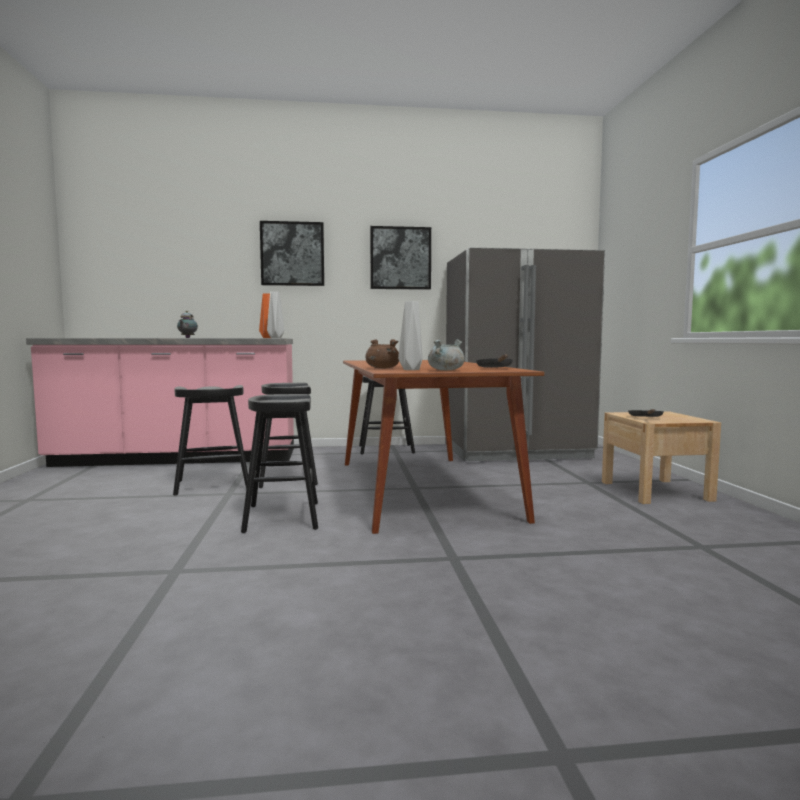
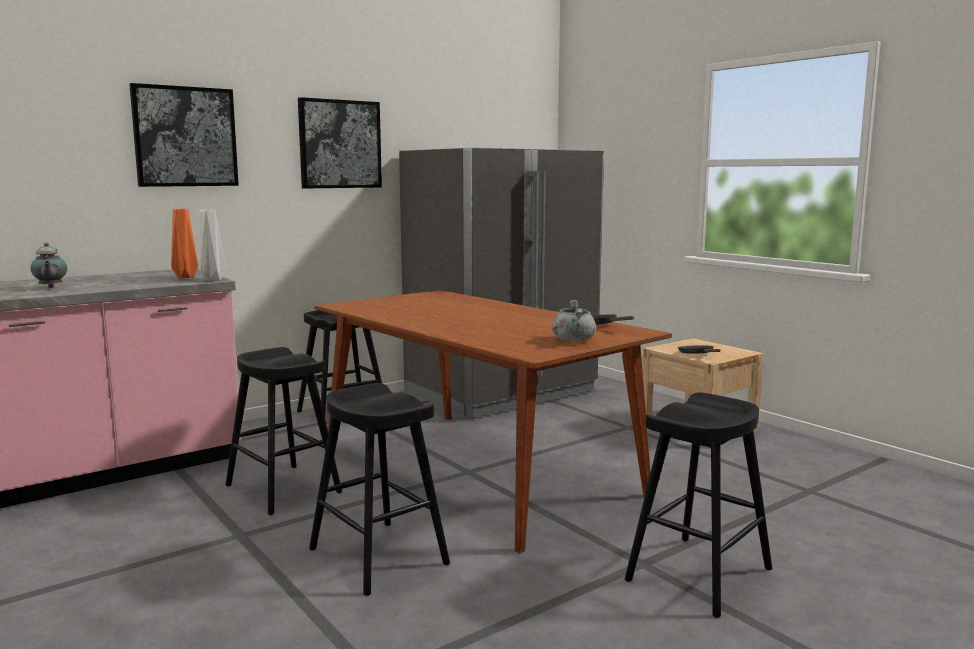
camera: 30 degrees left, 5 degrees up
black stool [173,385,248,496] -> black stool moved to [625,392,772,618]
brown cooking pot [366,339,399,368] -> none
grey vase [398,301,423,370] -> none

